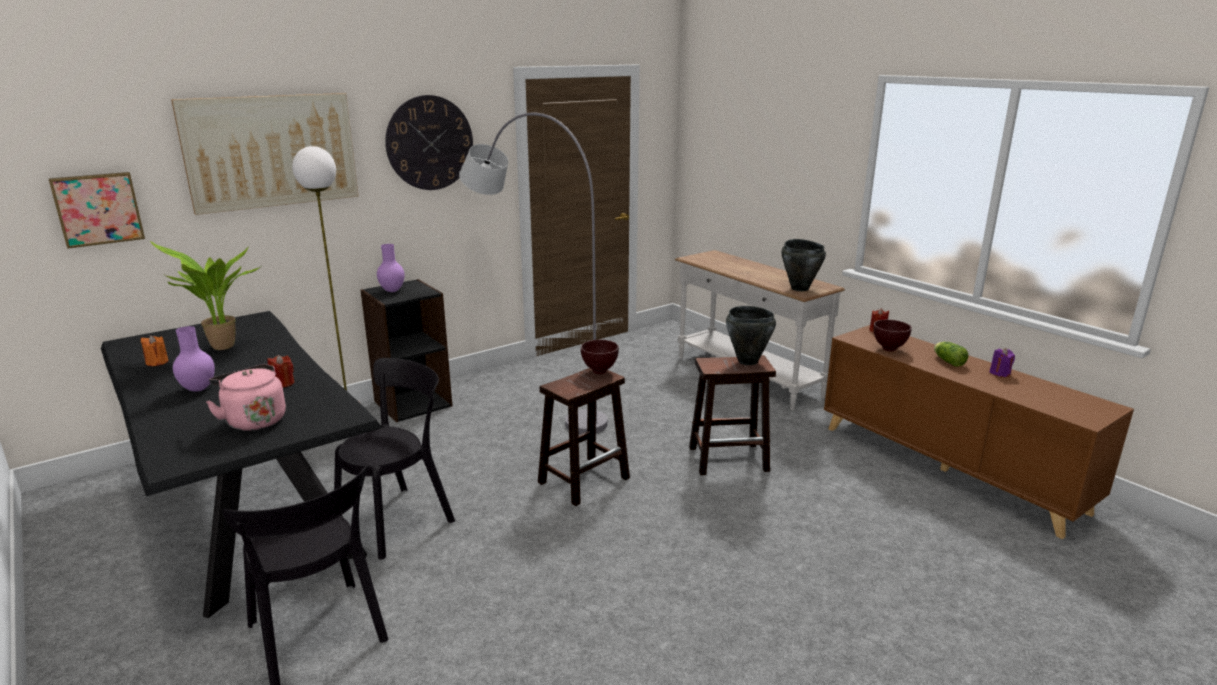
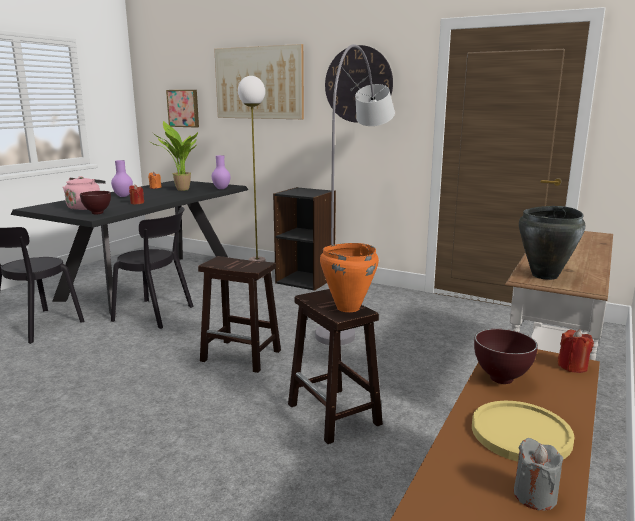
camera: 65 degrees right, 5 degrees down
purple vase [377,244,405,292] -> purple vase moved to [212,155,230,189]
brown bowl [581,340,619,374] -> brown bowl moved to [80,191,111,215]
black cooking pot [726,306,776,365] -> orange cooking pot [320,243,379,312]
lettuce [934,342,969,367] -> yellow plate [472,401,574,462]
purple candle [990,348,1015,377] -> grey candle [514,438,563,511]

